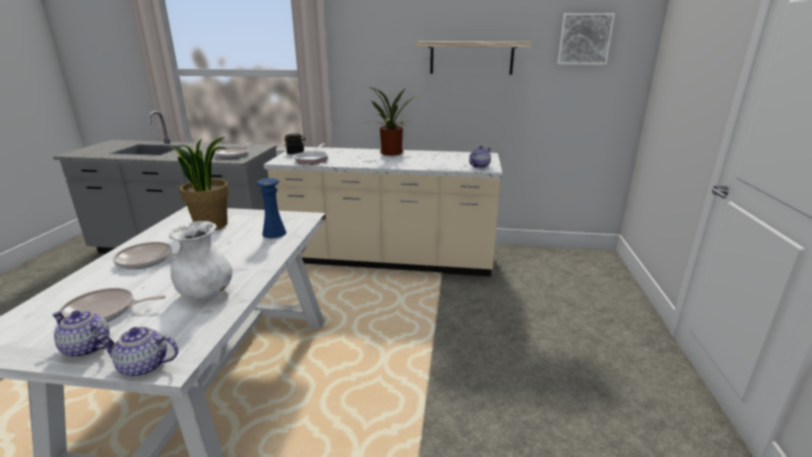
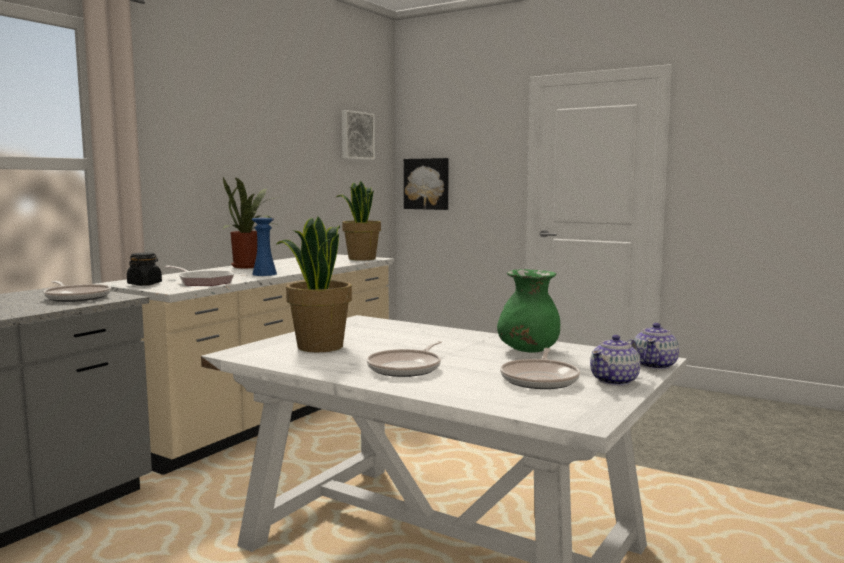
camera: 65 degrees left, 15 degrees down
white vase [169,221,233,299] -> green vase [497,269,560,353]
blue vase [256,178,286,238] -> blue vase moved to [252,218,277,276]
shelf [415,41,532,75] -> none
teapot [469,146,491,168] -> potted plant [337,181,381,261]
none -> picture [404,158,449,210]

